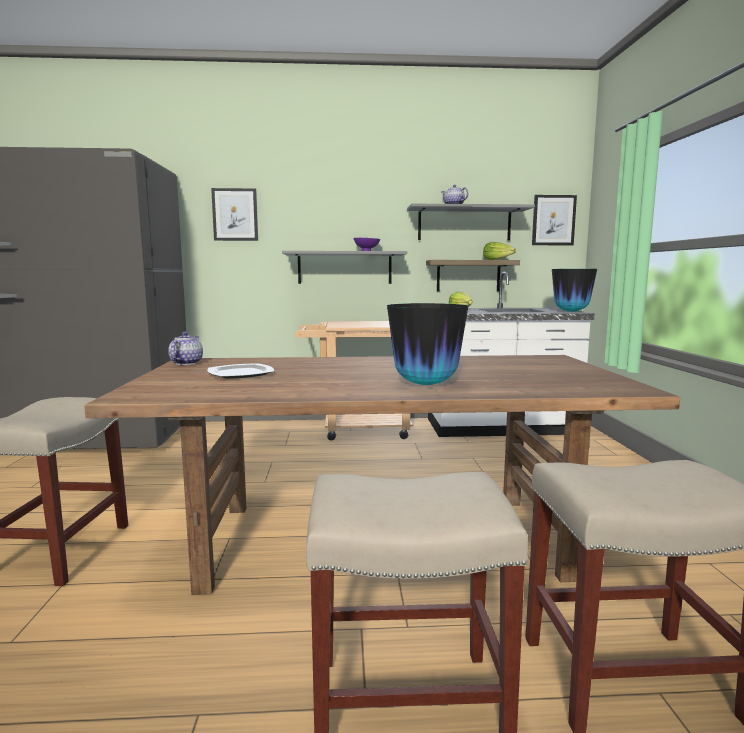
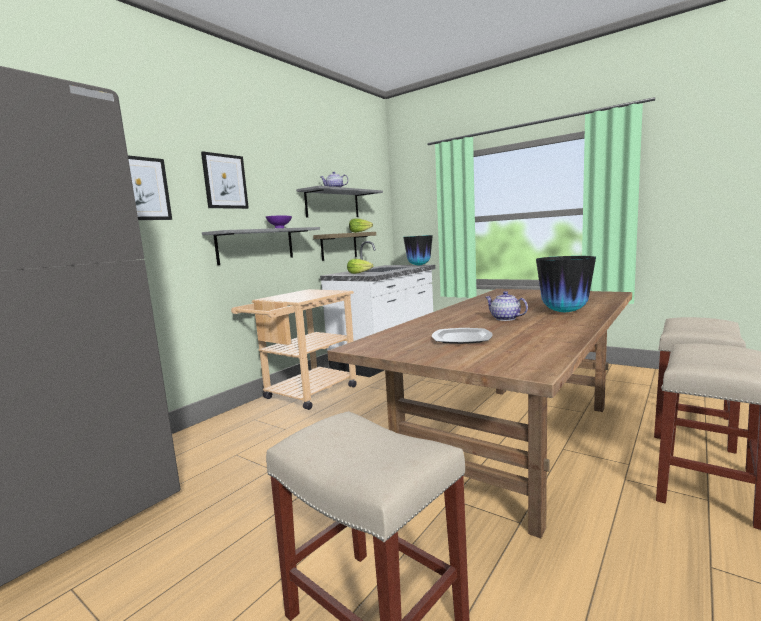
camera: 50 degrees left, 0 degrees up
teapot [168,332,203,365] -> teapot moved to [485,291,528,321]
picture [532,195,577,245] -> picture moved to [201,151,249,209]

